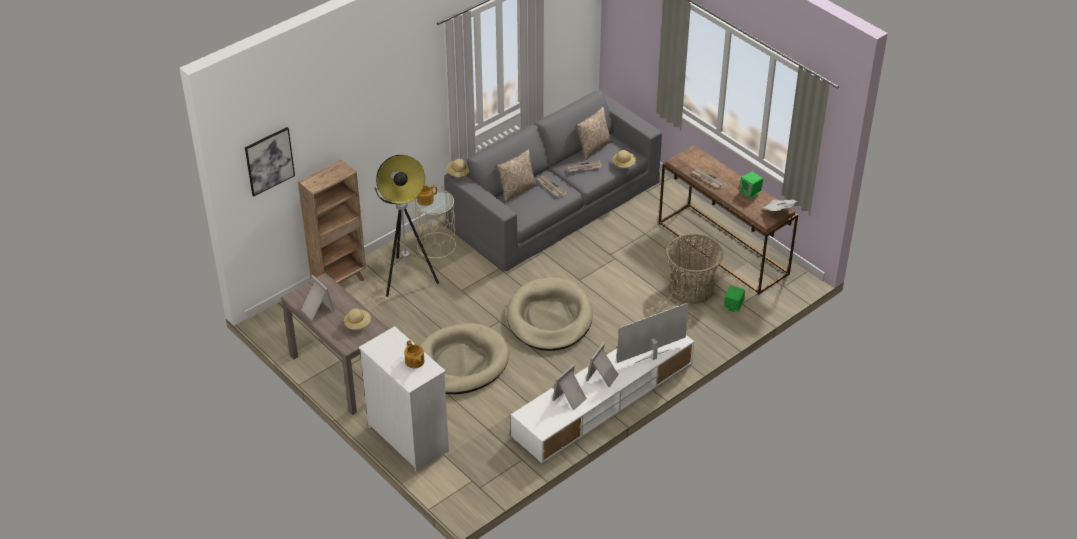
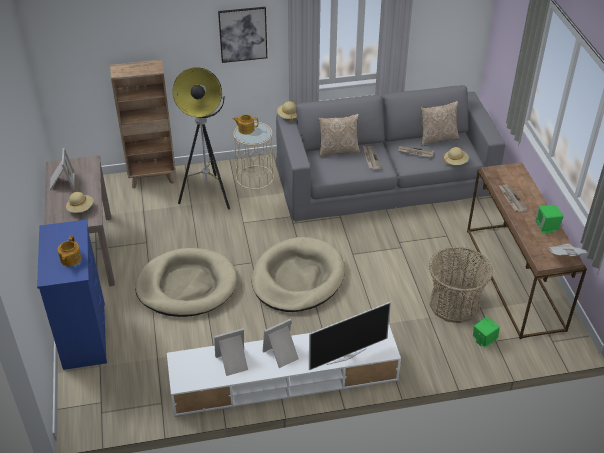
camera: 30 degrees right, 0 degrees up
picture [245,127,295,196] -> picture moved to [218,7,267,63]
white dresser [359,326,449,472] -> blue dresser [37,220,107,370]
television [617,303,689,363] -> television turned 150 degrees clockwise [309,302,391,370]

